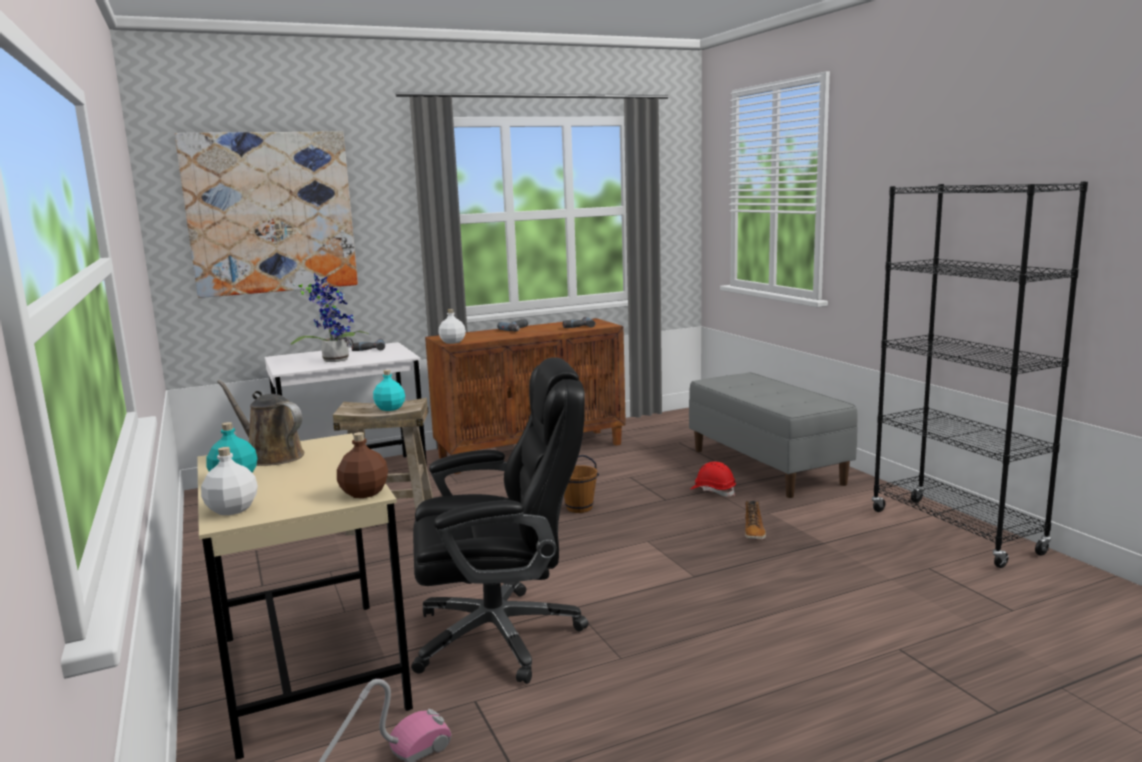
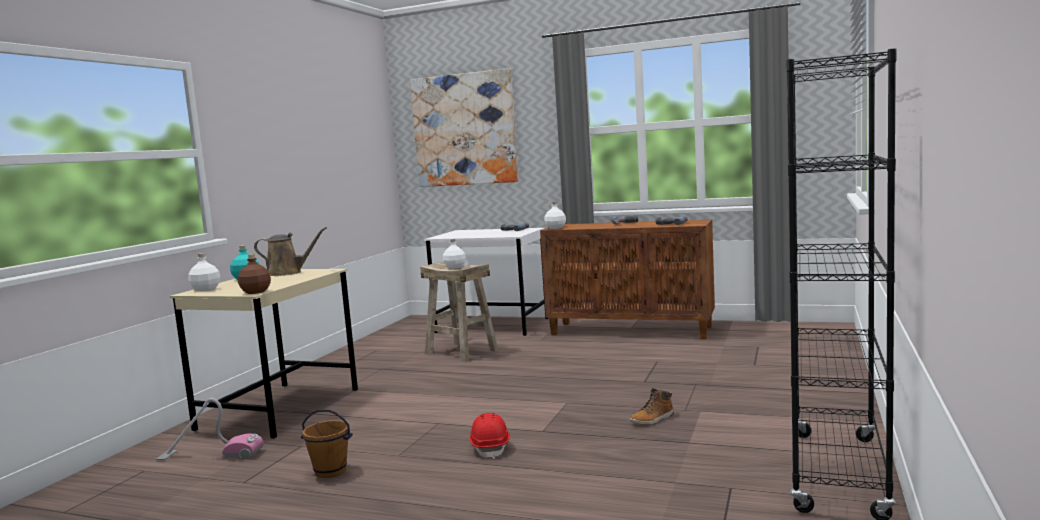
camera: 45 degrees right, 5 degrees down
brown watering can [217,380,304,466] -> brown watering can turned 105 degrees clockwise [254,227,327,276]
potted plant [290,273,370,362] -> none
turquoise bottle [373,370,405,411] -> white bottle [443,239,466,269]
black office chair [411,357,589,684] -> none
brown bucket [564,455,599,513] -> brown bucket moved to [301,410,353,478]
grey bench [689,372,858,498] -> none
red hard hat [691,461,736,497] -> red hard hat moved to [469,413,510,459]

